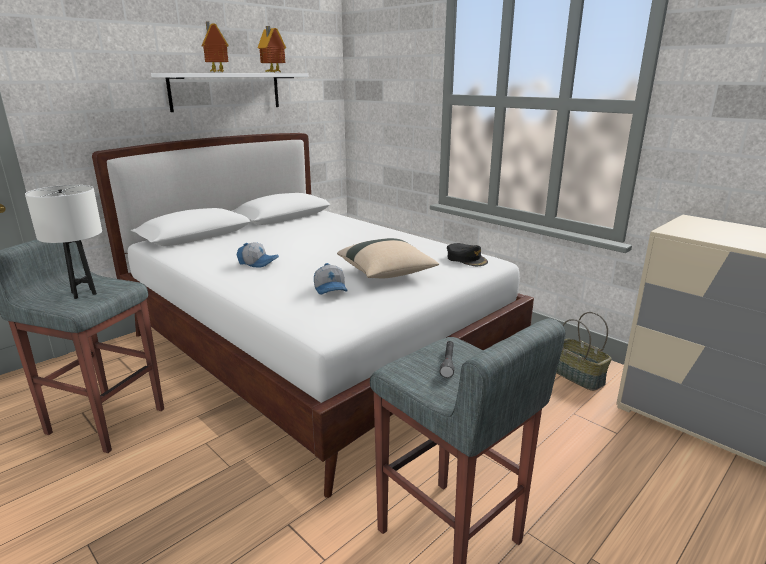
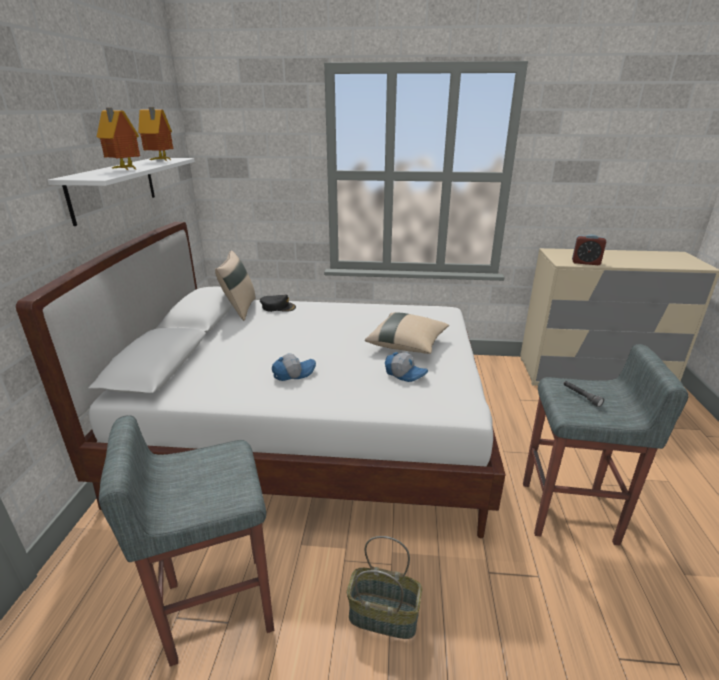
camera: 40 degrees left, 5 degrees up
white table lamp [25,185,102,299] -> none
black cap [447,243,488,266] -> black cap moved to [260,294,296,312]
basket [556,312,612,391] -> basket moved to [347,536,422,639]
none -> beige pillow [215,251,256,321]
none -> alarm clock [572,234,606,265]

